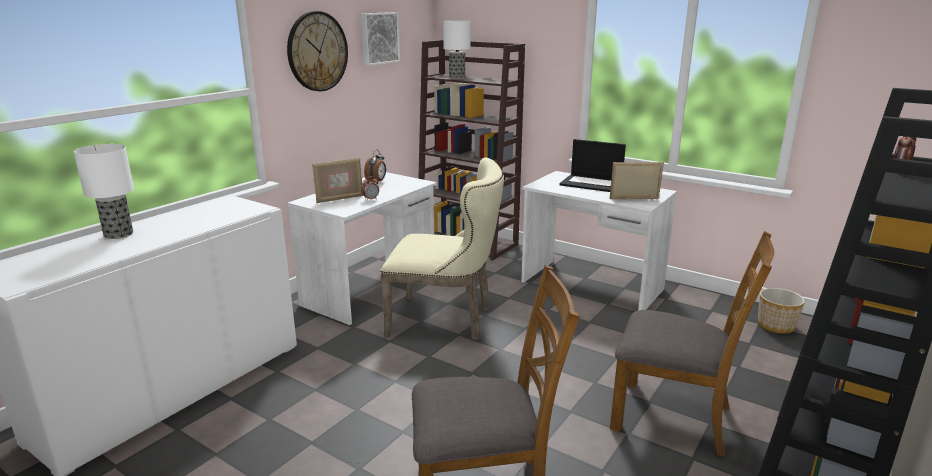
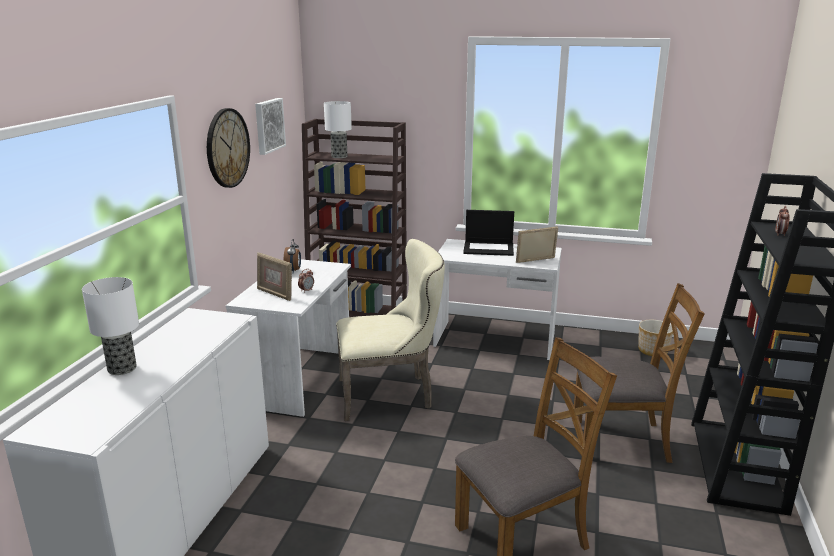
camera: 20 degrees left, 0 degrees up
picture frame [312,158,363,203] -> picture frame turned 90 degrees clockwise [257,252,292,301]

